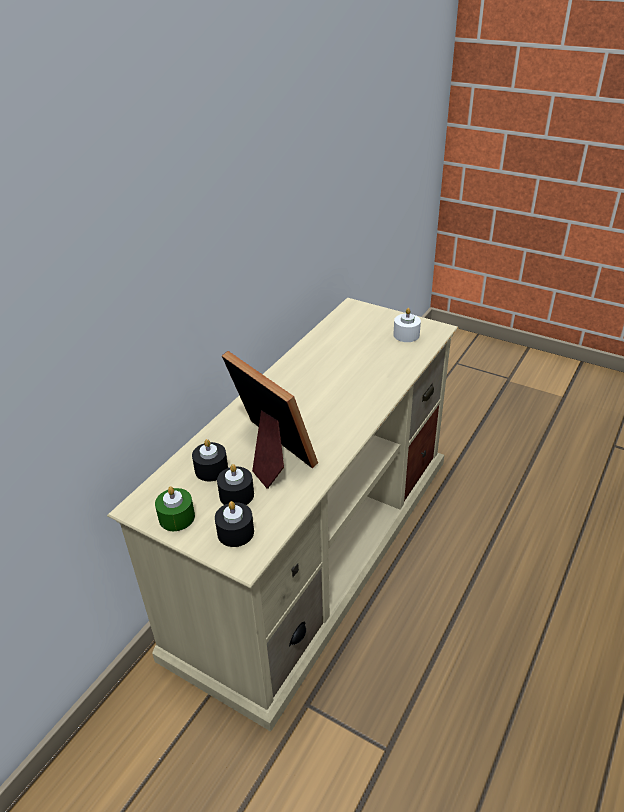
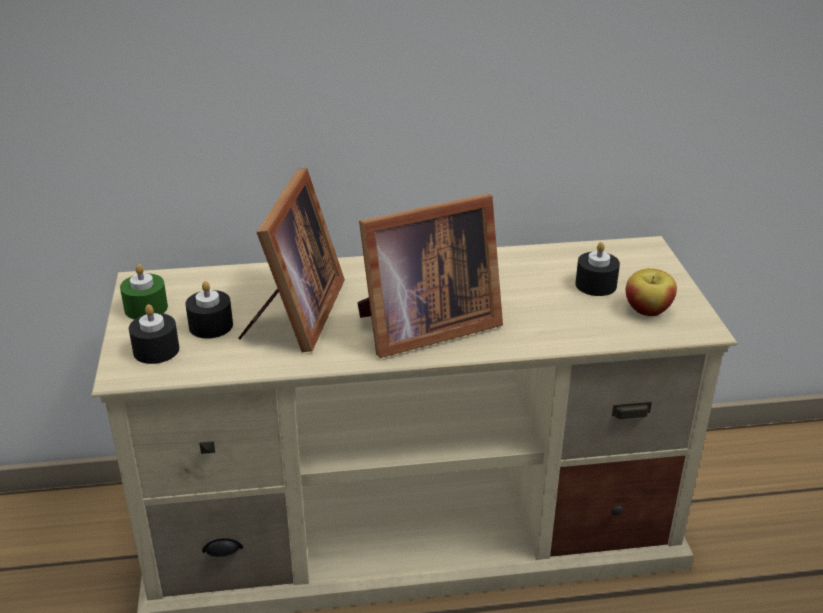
camera: 50 degrees right, 5 degrees down
black candle [192,439,228,481] -> black candle moved to [576,242,620,296]
white candle [393,308,421,342] -> apple [626,268,677,316]
none -> picture frame [357,194,503,358]

